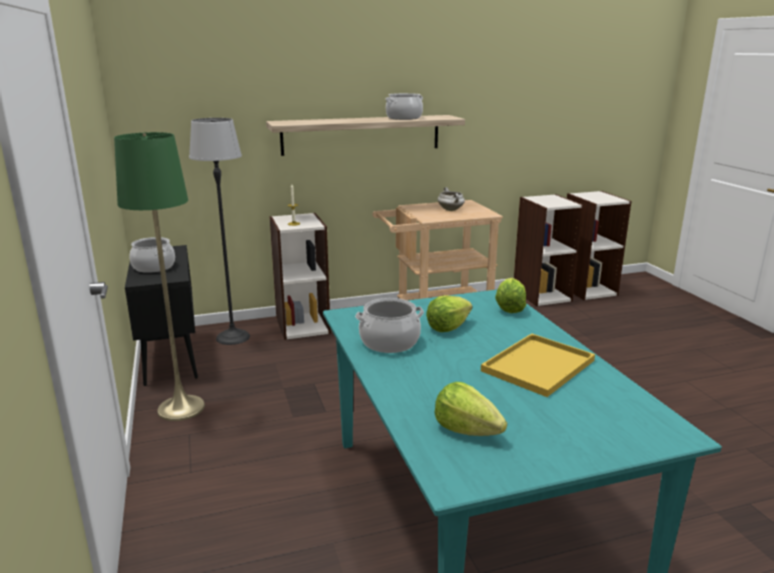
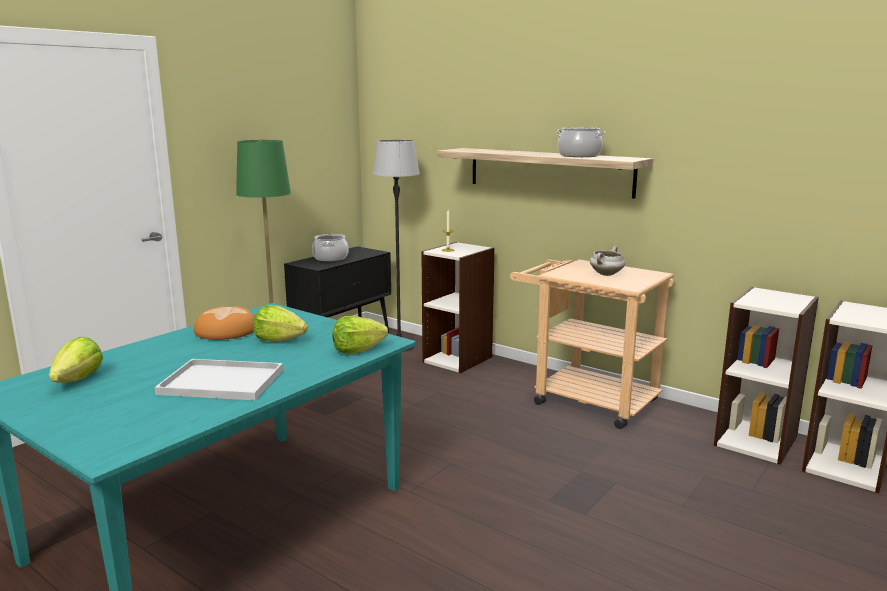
camera: 55 degrees right, 5 degrees down
cooking pot [355,298,424,353] -> bread [194,306,254,340]
yellow tray [481,333,595,397] -> white tray [154,359,283,400]

